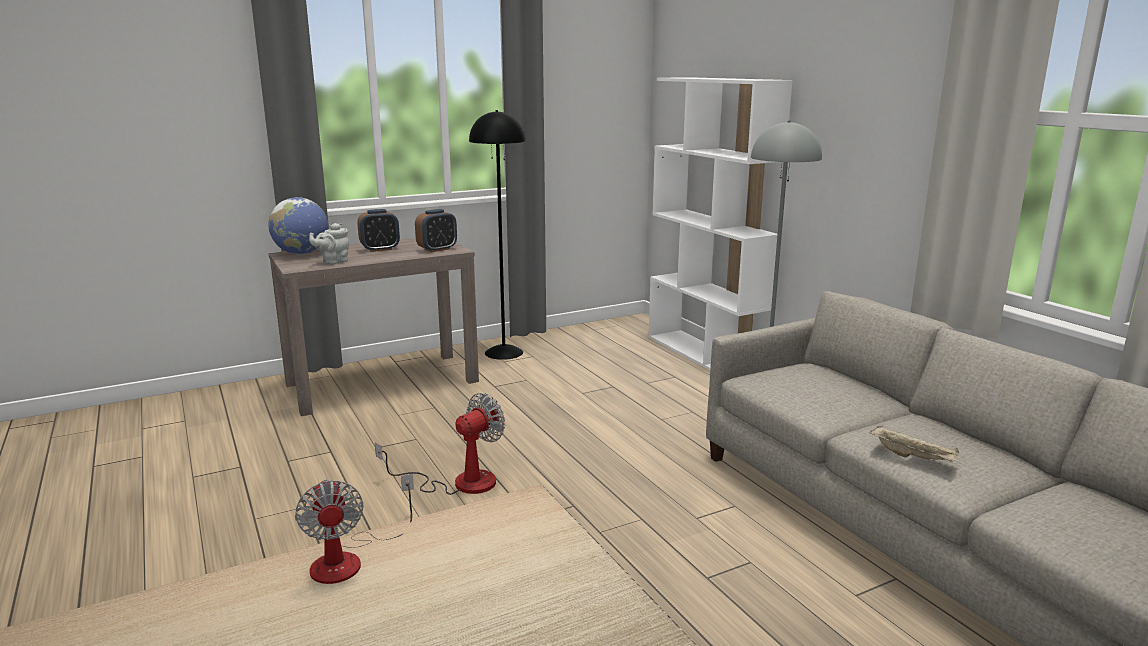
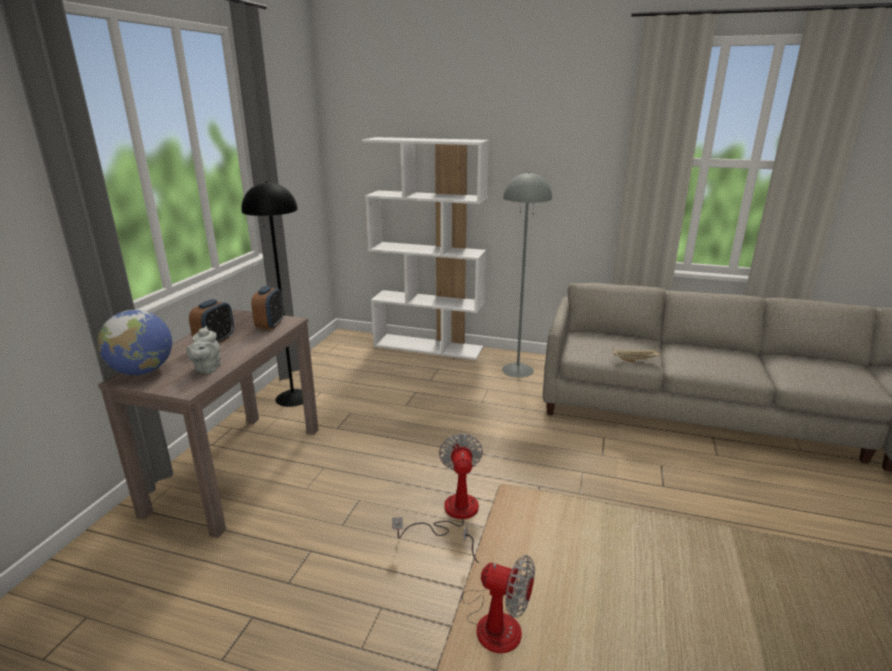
camera: 45 degrees left, 5 degrees up
beige tray [870,426,959,462] -> beige tray moved to [613,348,663,362]

